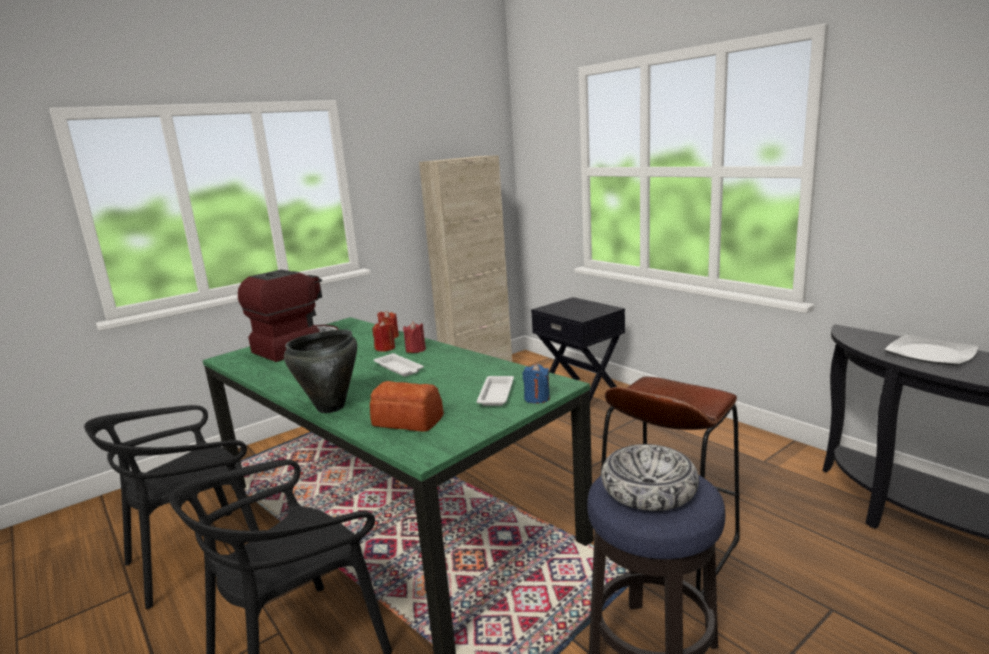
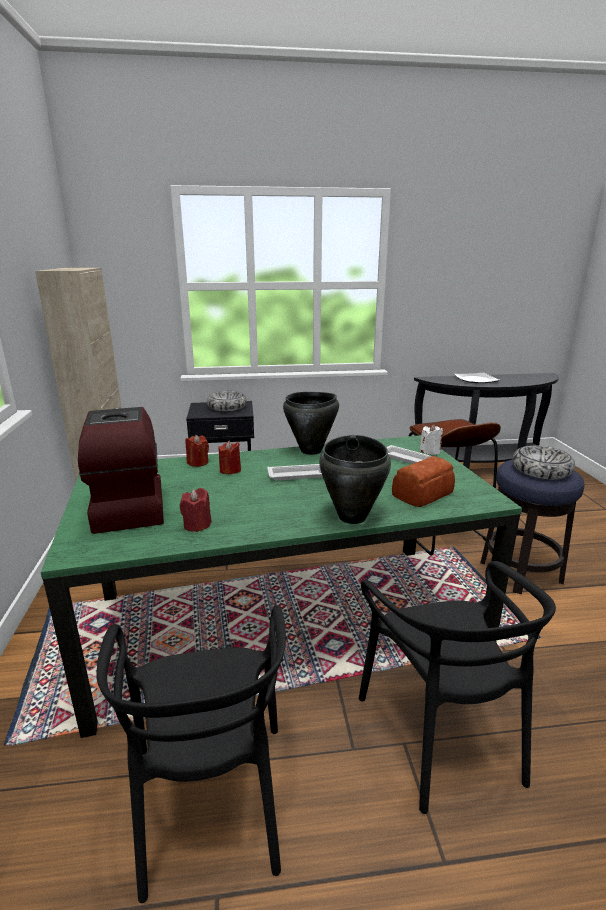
camera: 60 degrees left, 5 degrees up
red candle [403,321,426,353] -> red candle moved to [180,488,212,532]
blue candle [522,364,550,404] -> white candle [420,424,443,455]
none -> bowl [207,391,247,411]
none -> black cooking pot [283,392,339,455]

